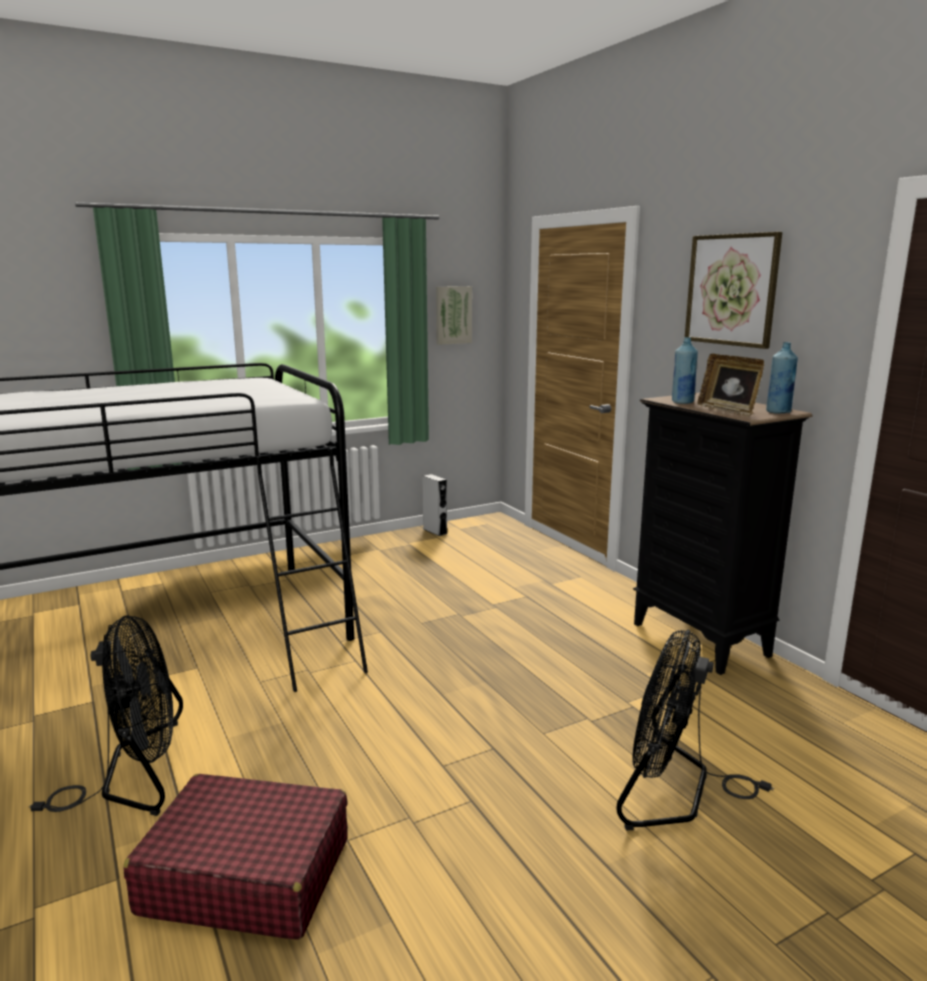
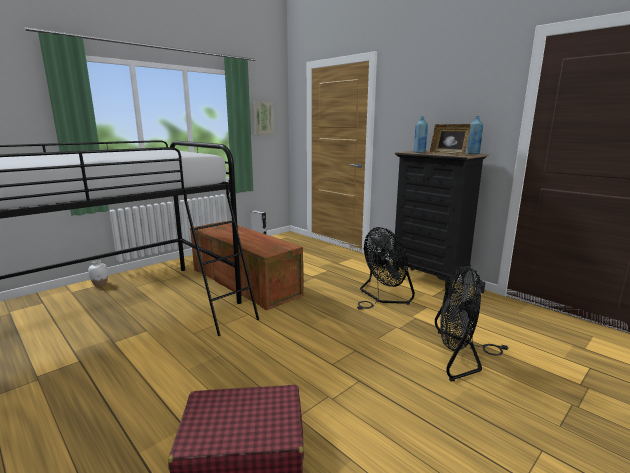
camera: 15 degrees left, 0 degrees up
black fan [30,615,183,816] -> black fan moved to [357,227,415,310]
picture [685,232,782,349] -> none
none -> white vase [88,260,108,287]
none -> brown bench [190,221,303,310]

